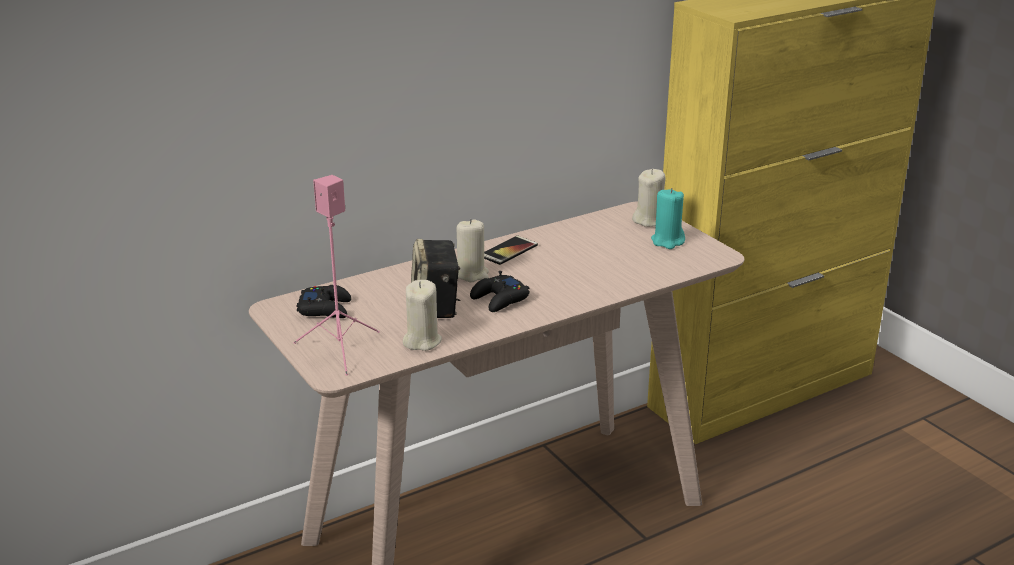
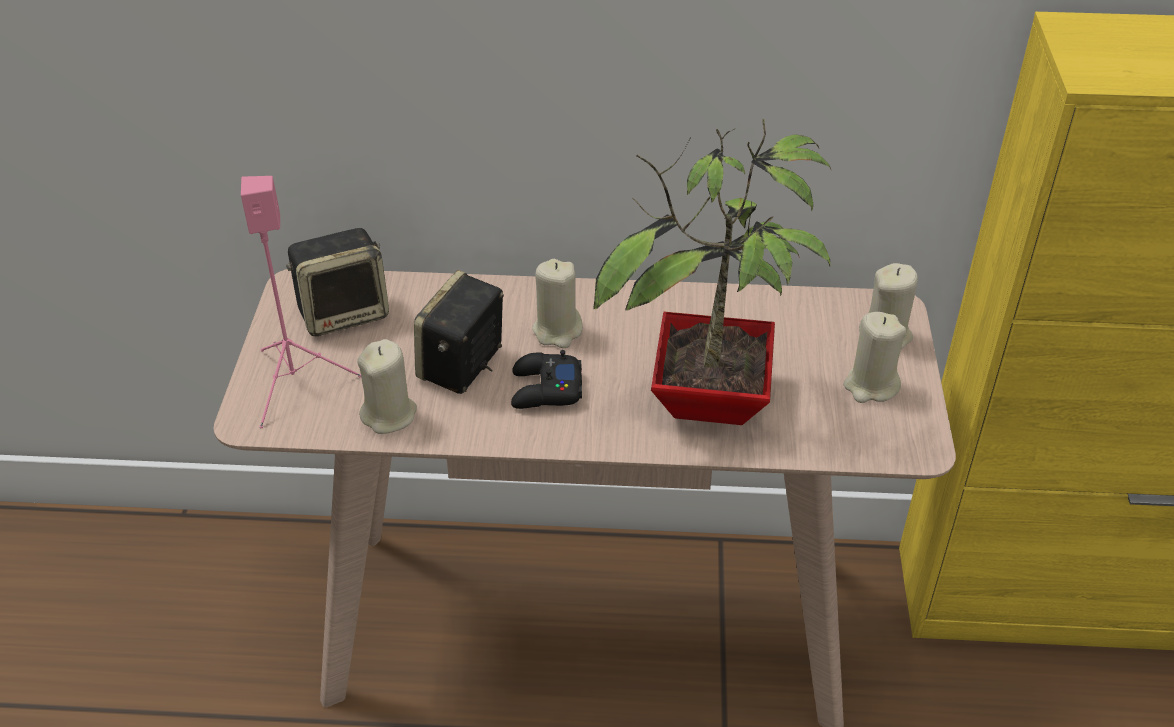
camera: 35 degrees right, 15 degrees up
black game controller [297,285,351,318] -> speaker [286,228,389,336]
phone [484,235,538,265] -> none
turquoise candle [651,188,685,249] -> beige candle [843,312,906,403]
none -> potted plant [593,118,832,425]

